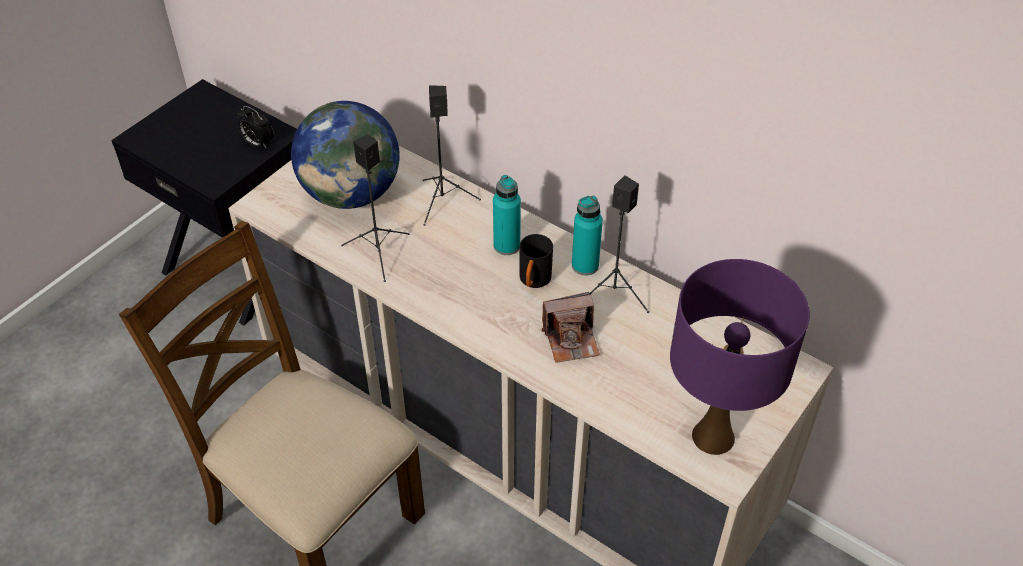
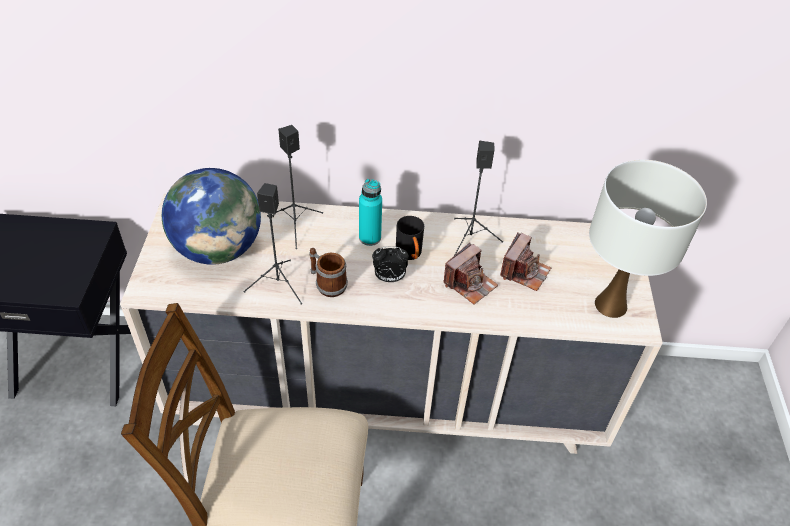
camera: 35 degrees left, 0 degrees up
alarm clock [237,106,274,149] -> alarm clock moved to [372,246,409,282]
turquoise bottle [572,195,603,275] -> none
purple table lamp [670,259,810,455] -> white table lamp [589,160,707,318]
none -> mug [309,248,348,297]
none -> camera [500,232,551,291]

